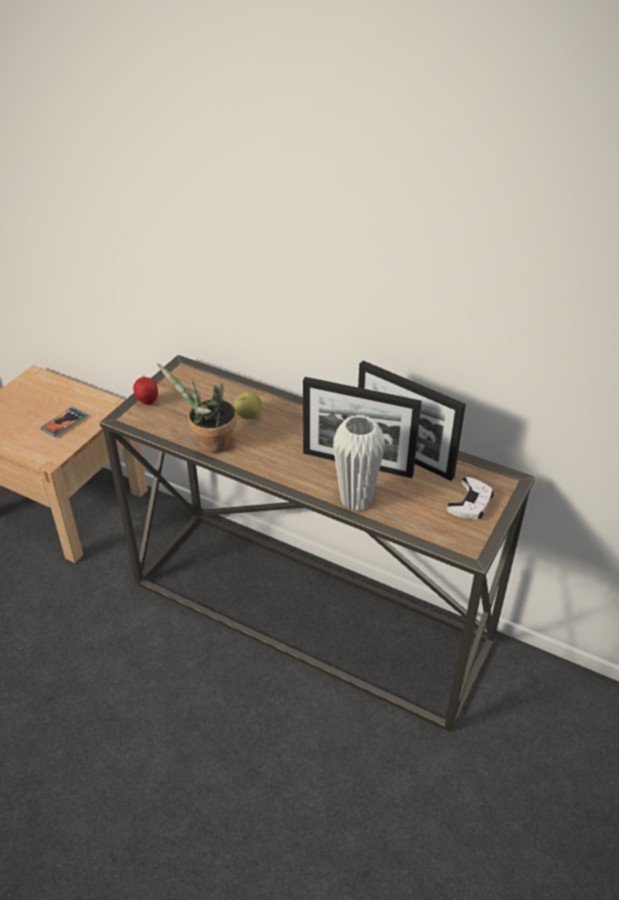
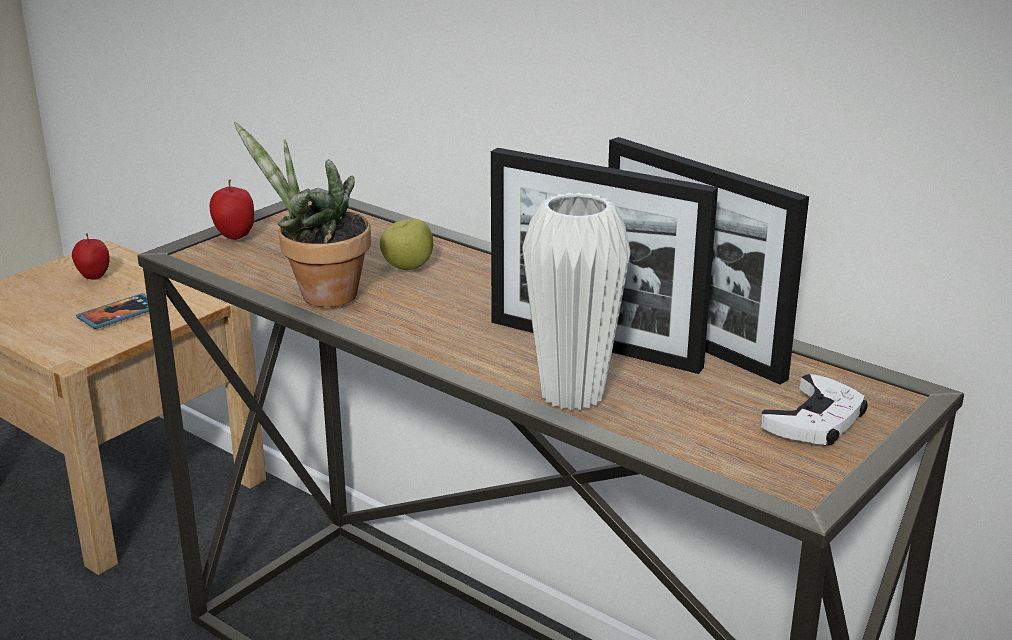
camera: 10 degrees right, 15 degrees down
none -> apple [72,233,109,280]

